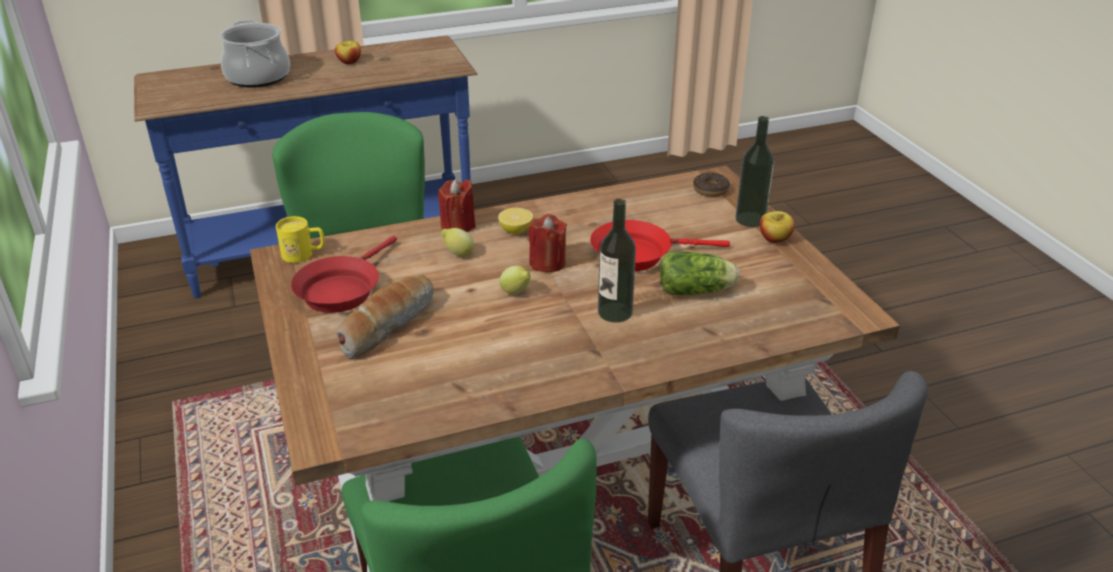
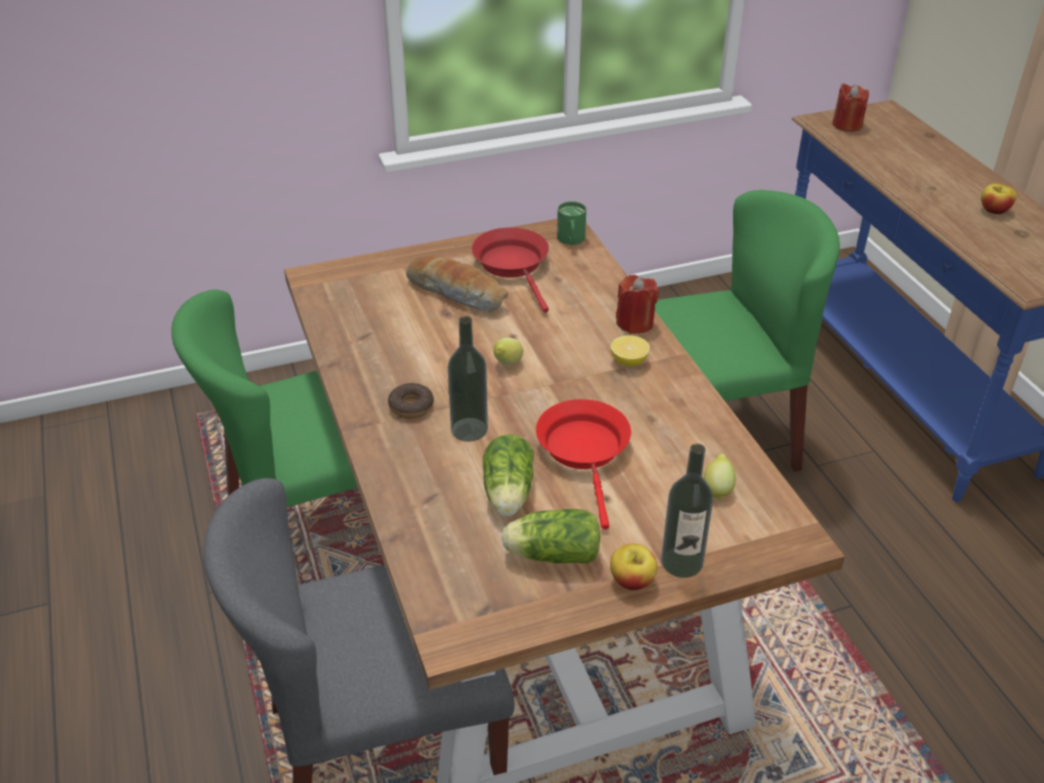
camera: 90 degrees right, 5 degrees up
cooking pot [219,20,290,88] -> none
yellow mug [276,216,325,263] -> green mug [557,201,586,245]
red frying pan [291,236,397,313] -> red frying pan turned 45 degrees clockwise [472,227,549,313]
lemon [441,228,474,257] -> lemon moved to [703,453,736,501]
red candle [528,214,567,272] -> red candle moved to [832,84,869,132]
donut [693,172,730,197] -> donut moved to [388,383,434,418]
none -> lettuce [501,509,600,564]

